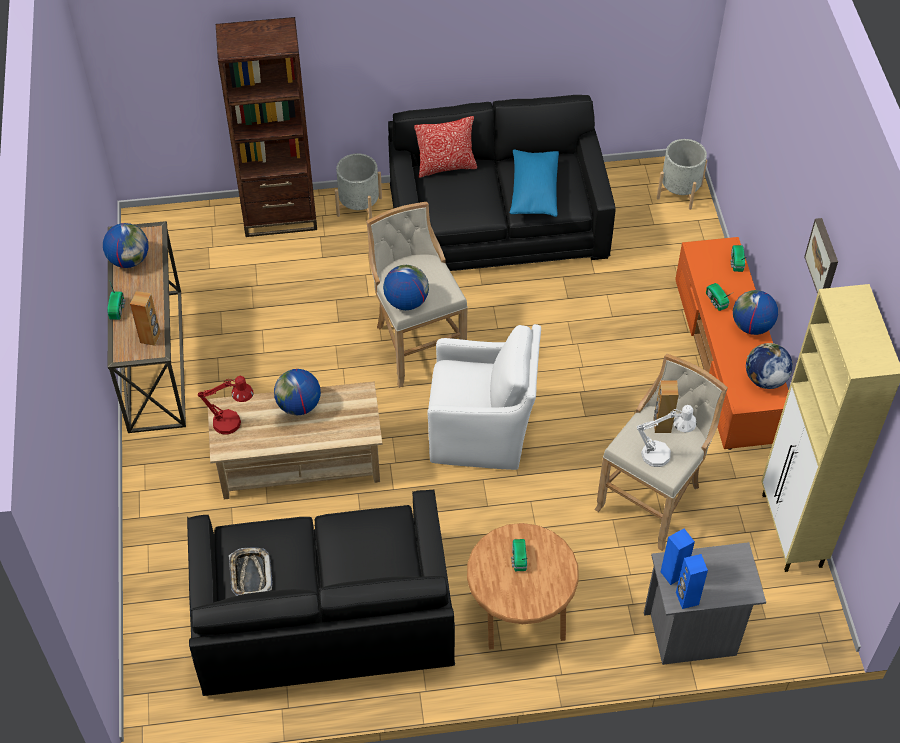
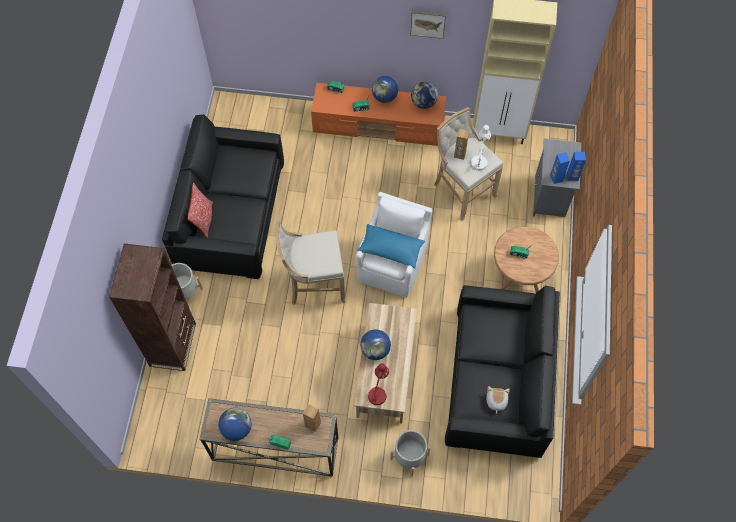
camera: 75 degrees left, 10 degrees up
tray [229,548,273,596] -> plush toy [486,386,510,414]
globe [383,265,429,310] -> none
blue pillow [510,150,559,217] -> blue pillow moved to [357,224,425,268]
grey planter [657,139,707,210] -> grey planter moved to [390,430,431,476]

